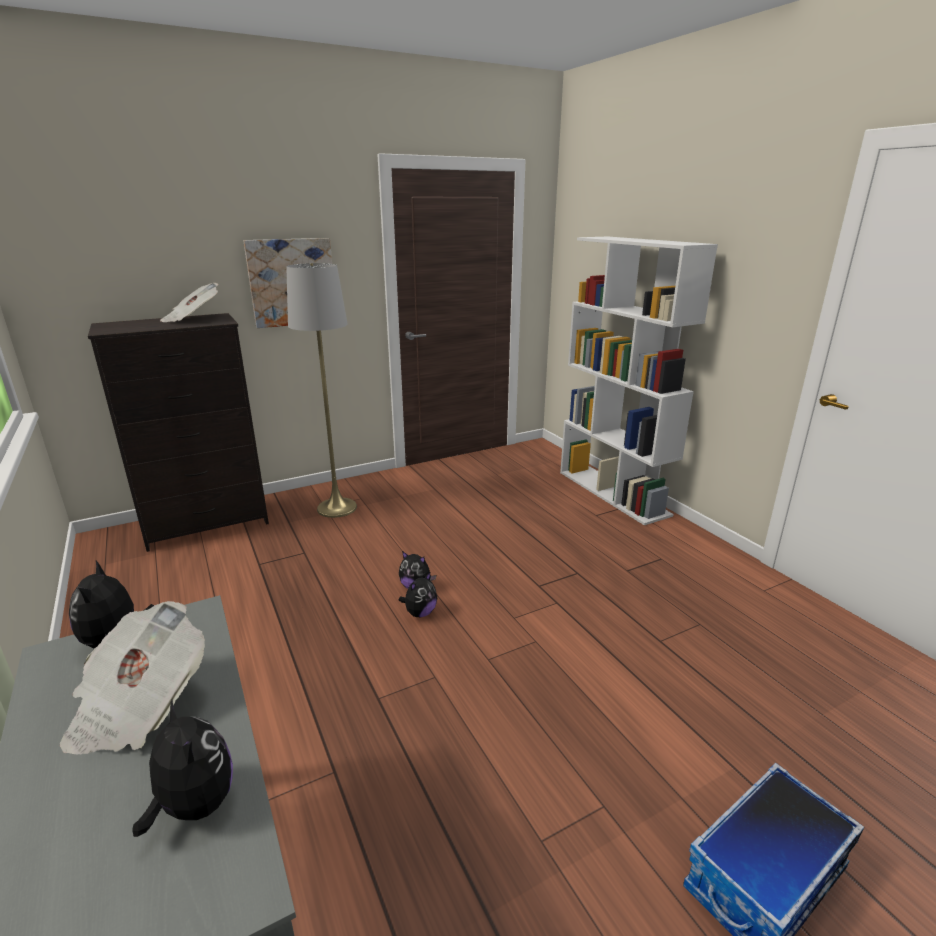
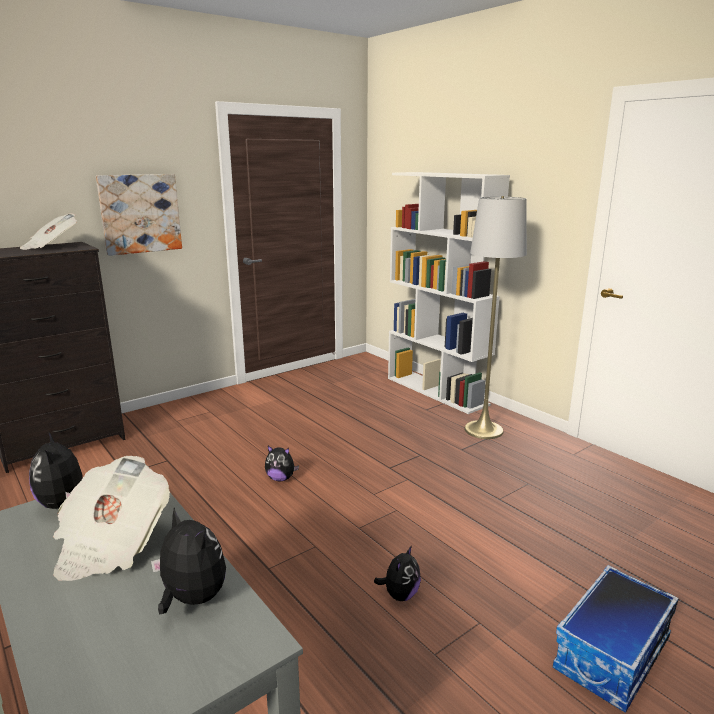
camera: 10 degrees left, 5 degrees down
grey floor lamp [286,263,357,518] -> grey floor lamp moved to [464,196,527,439]
plush toy [398,572,437,617] -> plush toy moved to [374,545,421,601]

